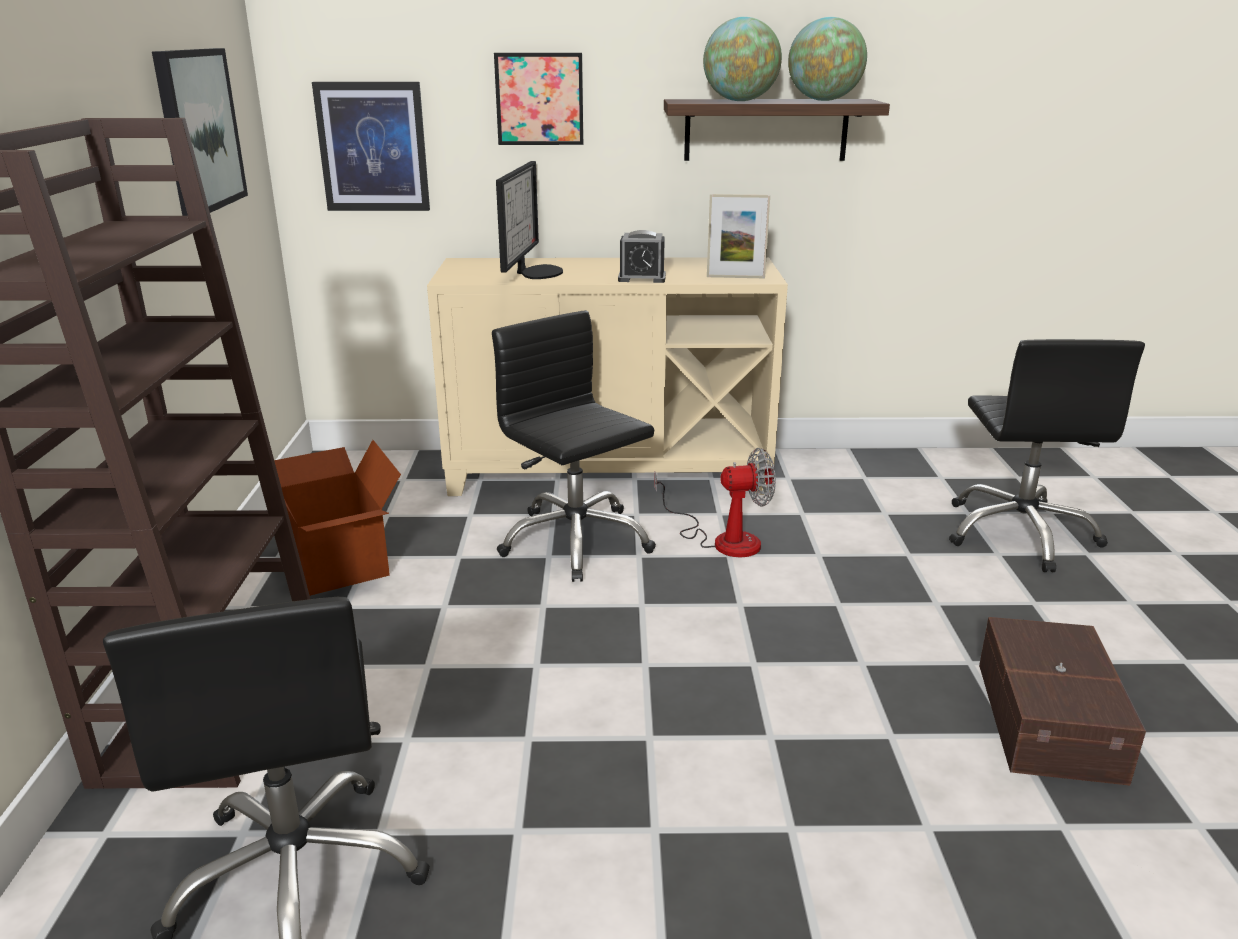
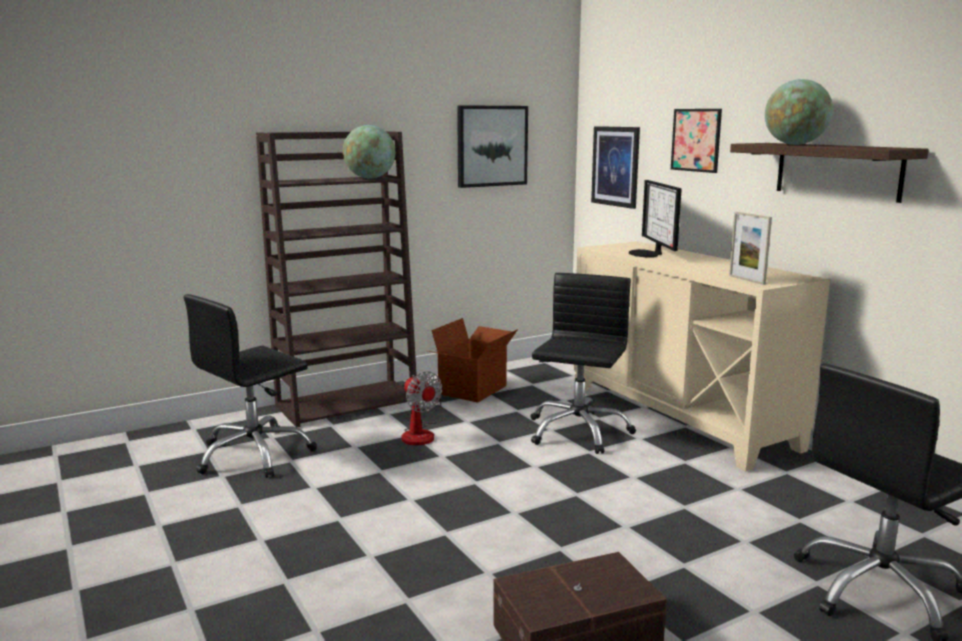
camera: 60 degrees right, 10 degrees down
monitor [496,161,563,279] -> monitor turned 105 degrees clockwise [629,180,682,258]
alarm clock [618,230,666,283] -> none
fan [654,448,776,557] -> fan moved to [402,371,445,445]
globe [788,17,867,101] -> globe moved to [343,125,395,178]

